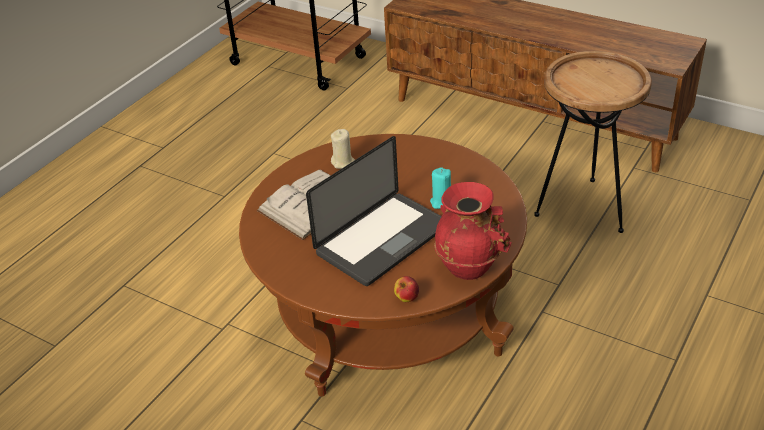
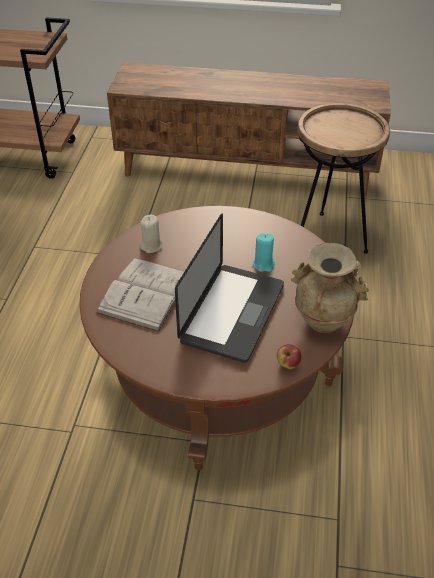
camera: 25 degrees left, 5 degrees up
red vase [434,182,512,280] -> beige vase [291,243,369,333]

